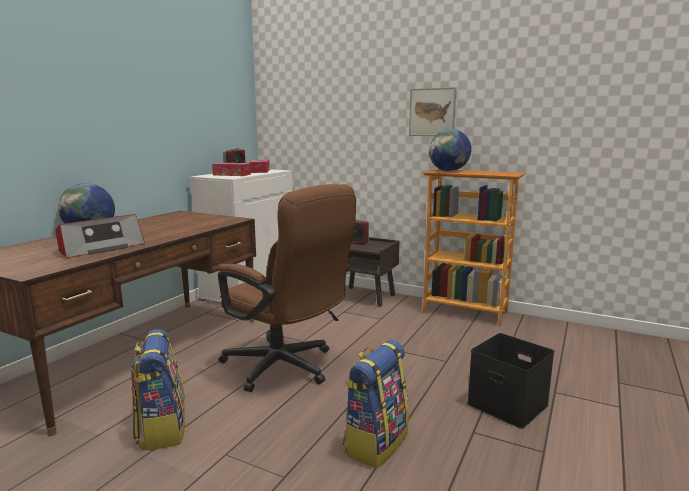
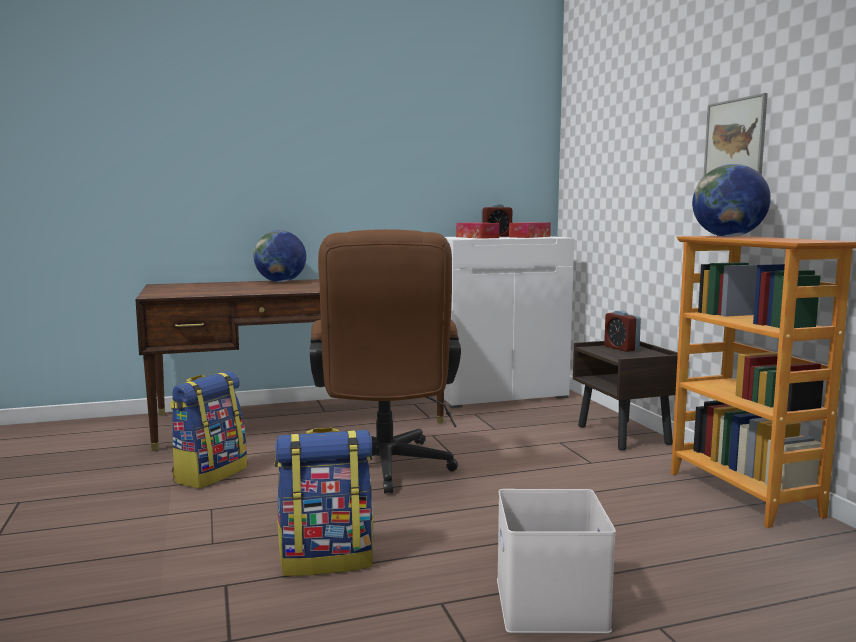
camera: 45 degrees right, 5 degrees down
radio [55,214,145,258] -> none
black storage box [467,333,554,429] -> white storage box [497,489,616,633]

